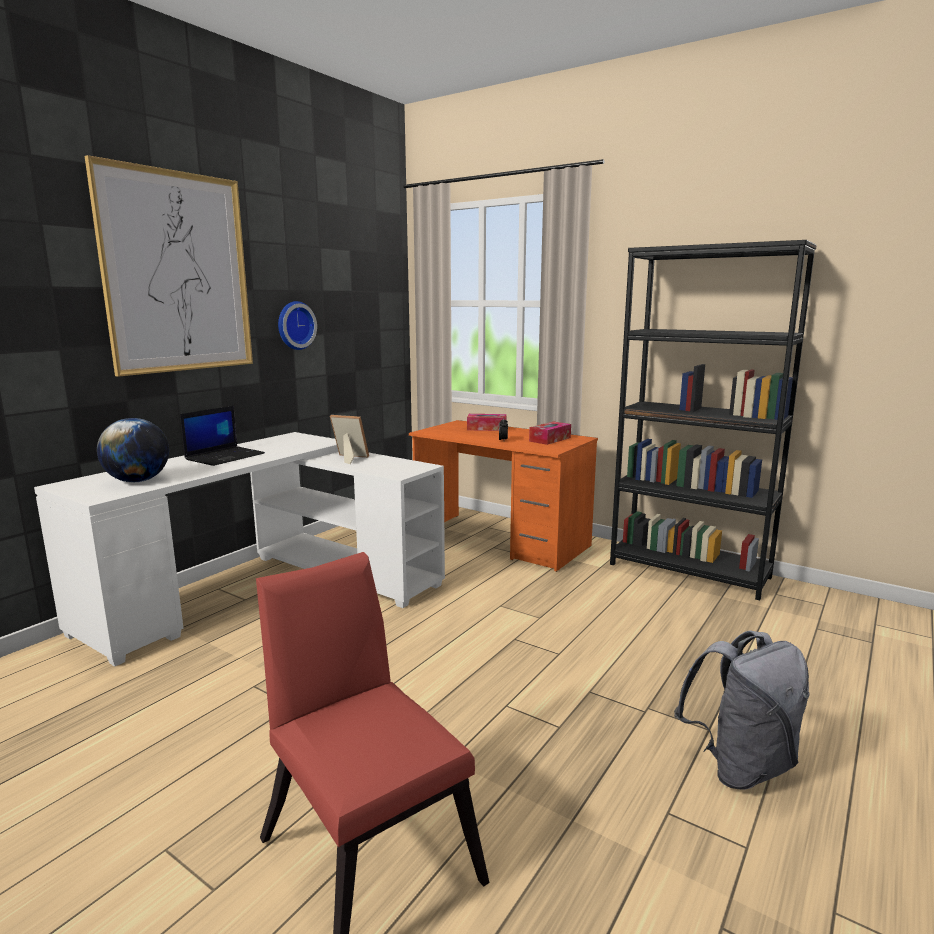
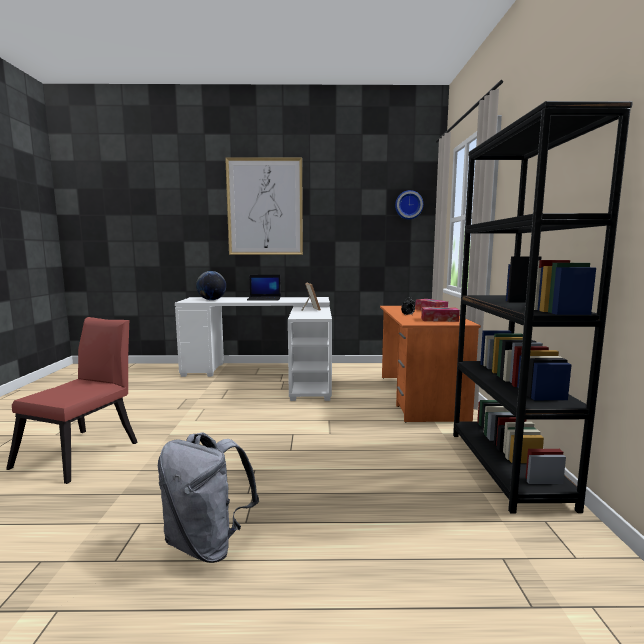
camera: 55 degrees right, 5 degrees down
wall clock [278,301,317,350] -> wall clock moved to [395,190,423,219]

